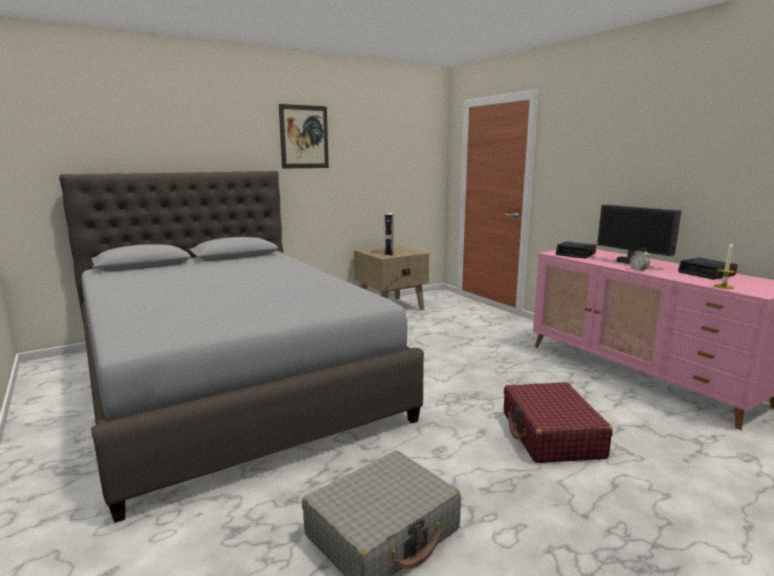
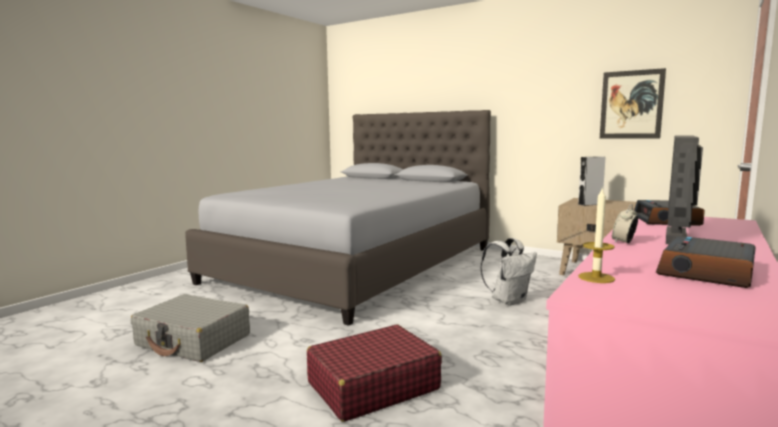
camera: 65 degrees right, 5 degrees down
picture [279,104,329,169] -> picture moved to [600,68,666,138]
none -> white backpack [481,238,537,306]

